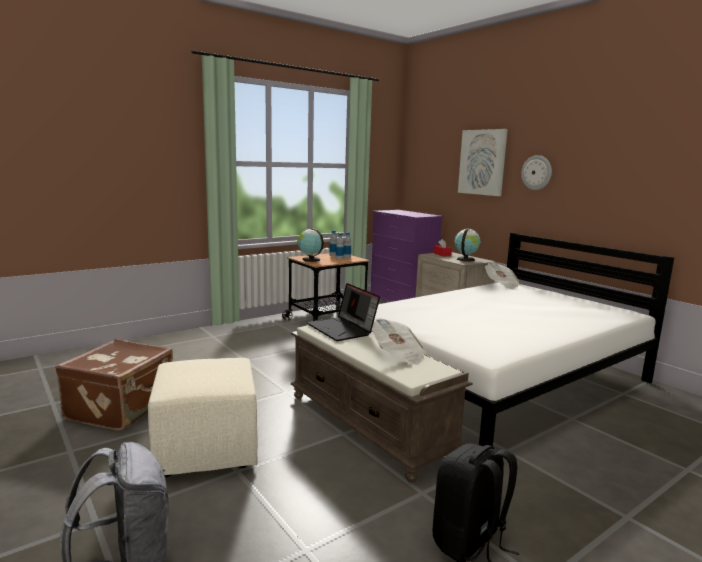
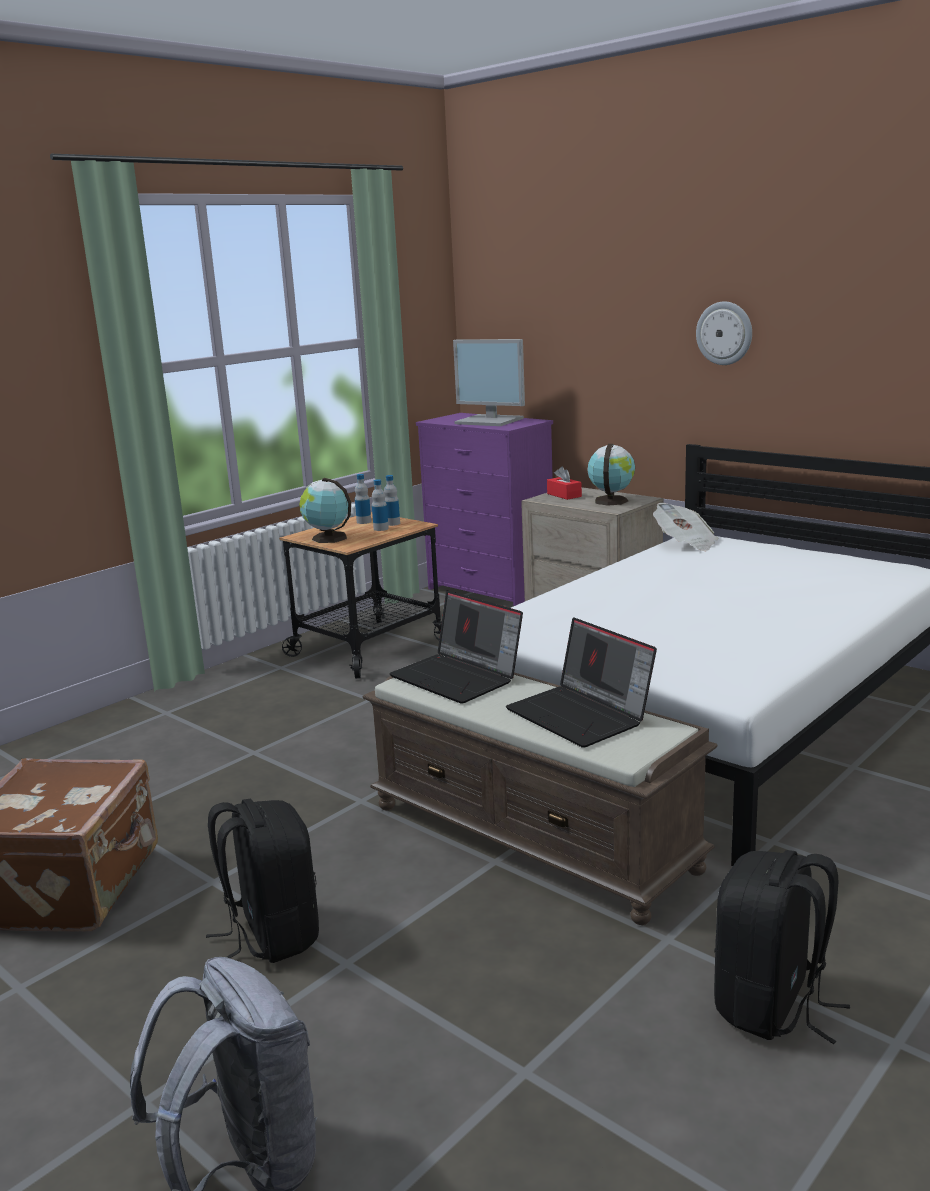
camera: 10 degrees left, 5 degrees up
beige ottoman [148,358,258,477] -> black backpack [206,799,319,963]
newspaper [372,318,427,366] -> laptop [506,617,657,748]
picture [458,129,508,196] -> none
none -> monitor [453,339,525,426]

